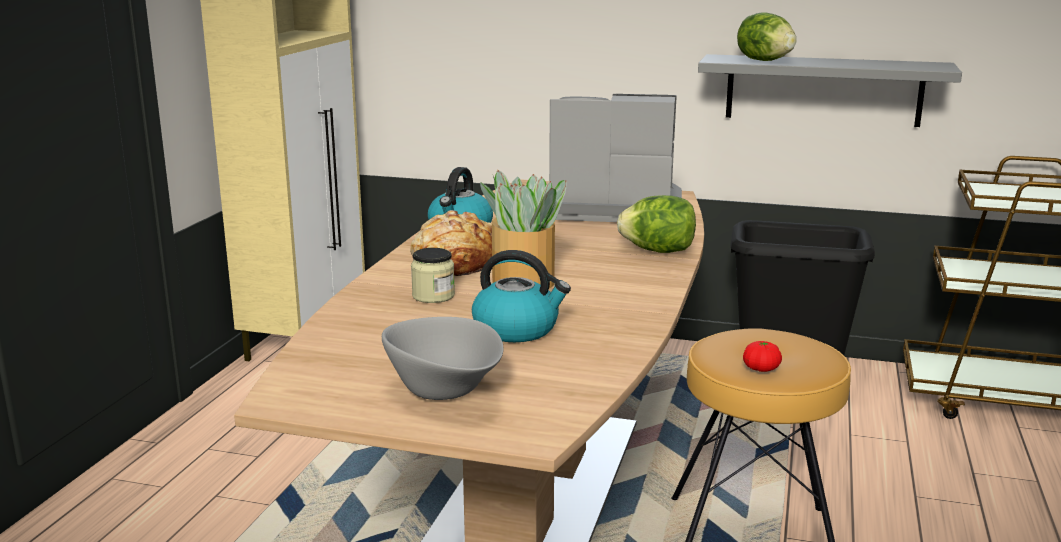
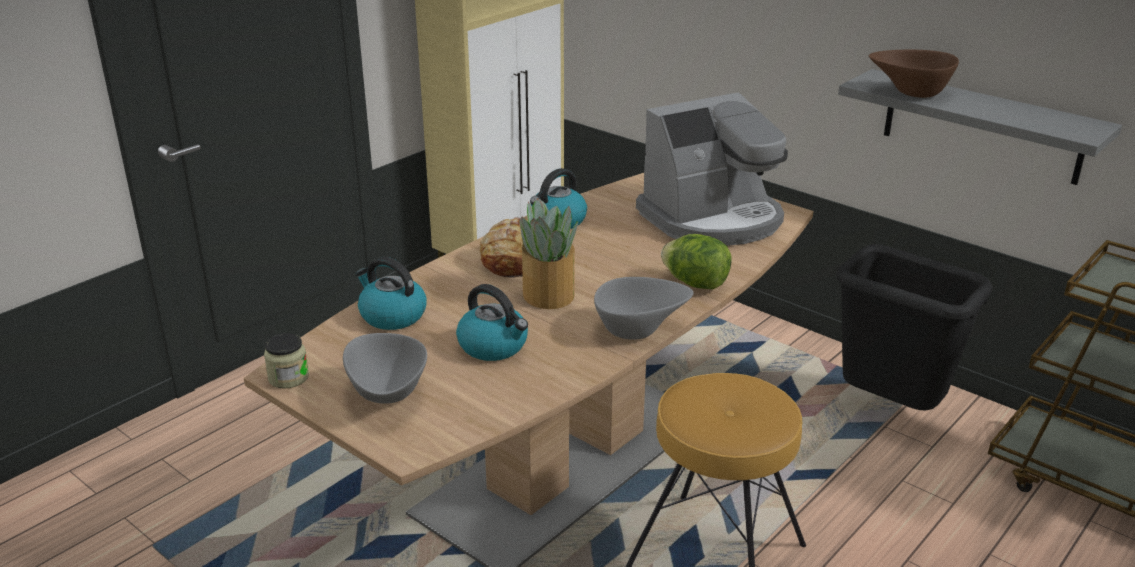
camera: 25 degrees right, 10 degrees up
jar [411,248,455,303] -> jar moved to [264,333,309,389]
coffee machine [549,94,682,222] -> coffee machine turned 120 degrees clockwise [636,92,788,246]
lettuce [737,12,797,61] -> brown bowl [869,50,959,98]
tomato [743,341,782,372] -> none
none -> kettle [355,257,427,330]
none -> grey bowl [594,277,693,340]

